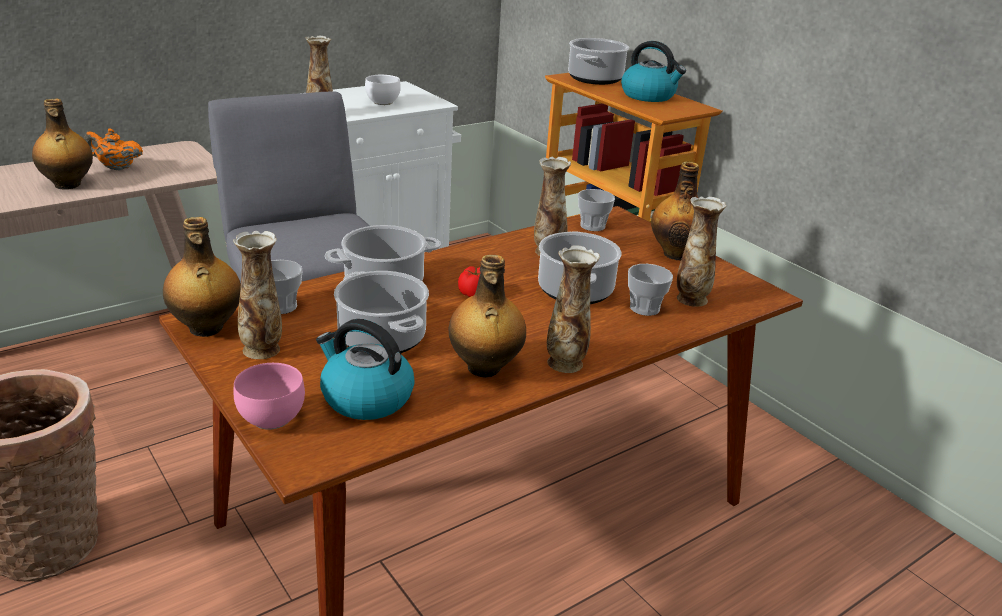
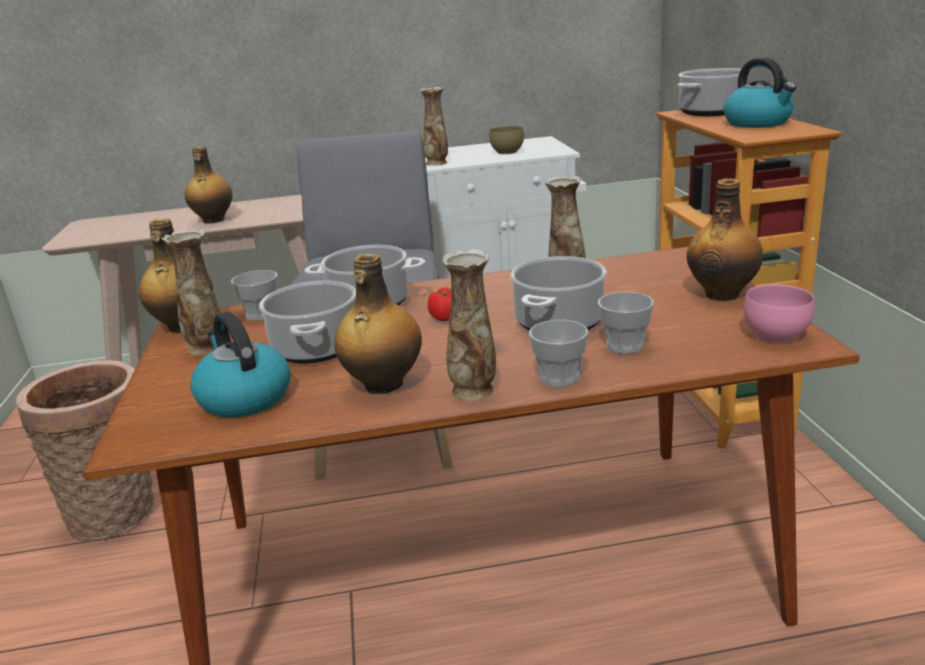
camera: 30 degrees right, 5 degrees down
orange teapot [84,128,143,171] -> none
pink bowl [234,363,305,430] -> pink bowl moved to [744,284,814,343]
white bowl [365,75,401,105] -> brown bowl [489,126,524,154]
cup [578,189,615,231] -> cup moved to [529,320,588,387]
vase [677,197,727,307] -> none

